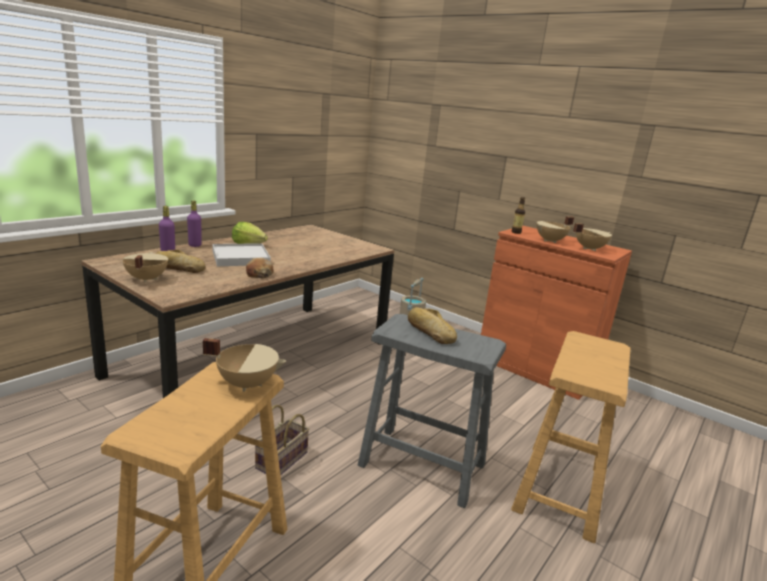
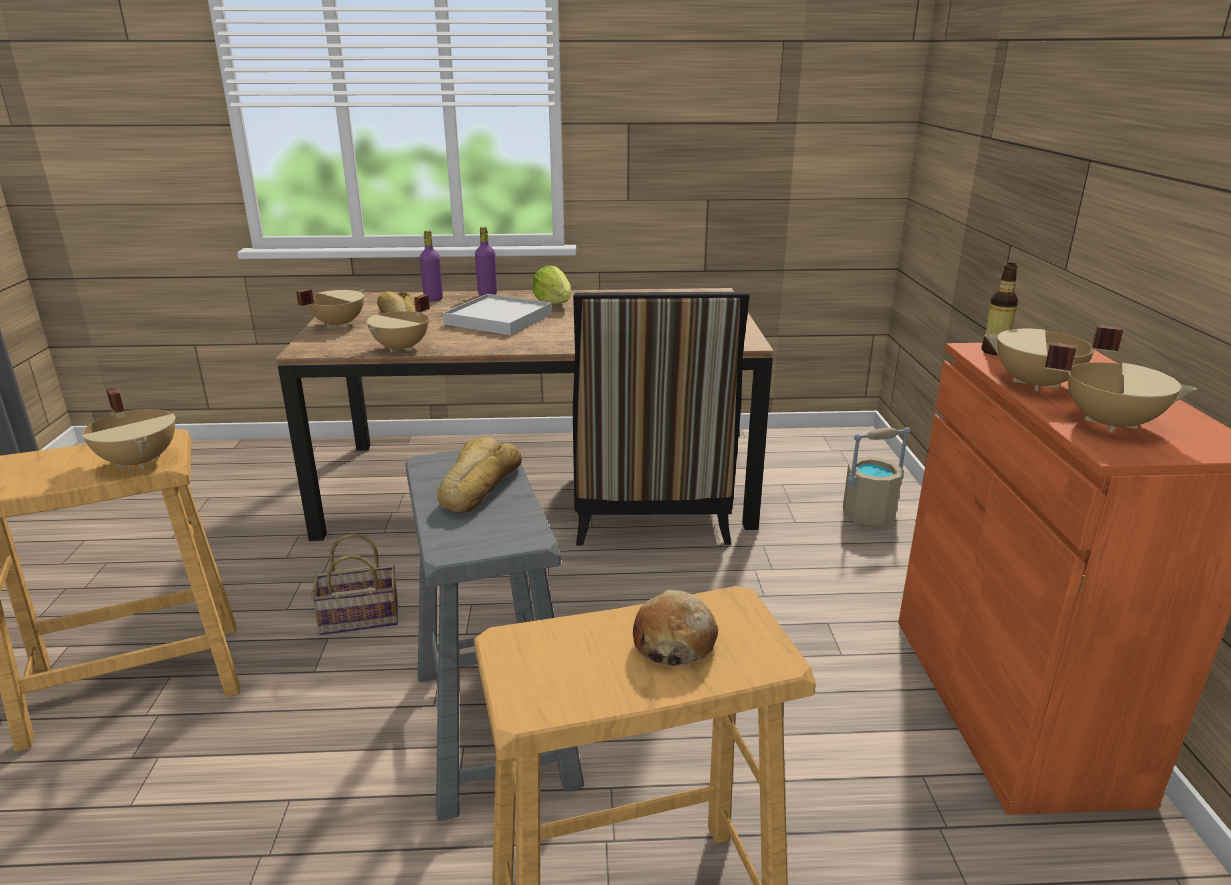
camera: 50 degrees right, 5 degrees up
bread [246,258,274,278] -> bread moved to [633,589,718,666]
none -> beige cooking pot [367,294,430,353]
none -> chair [573,292,750,546]

